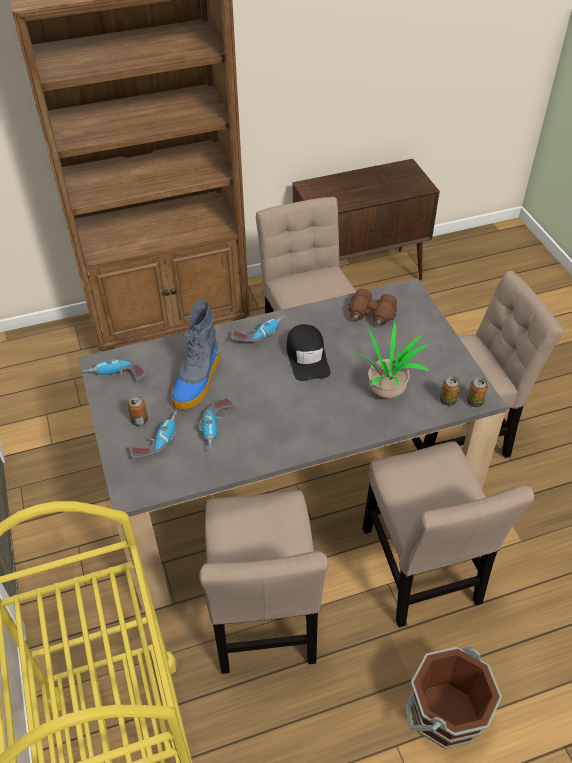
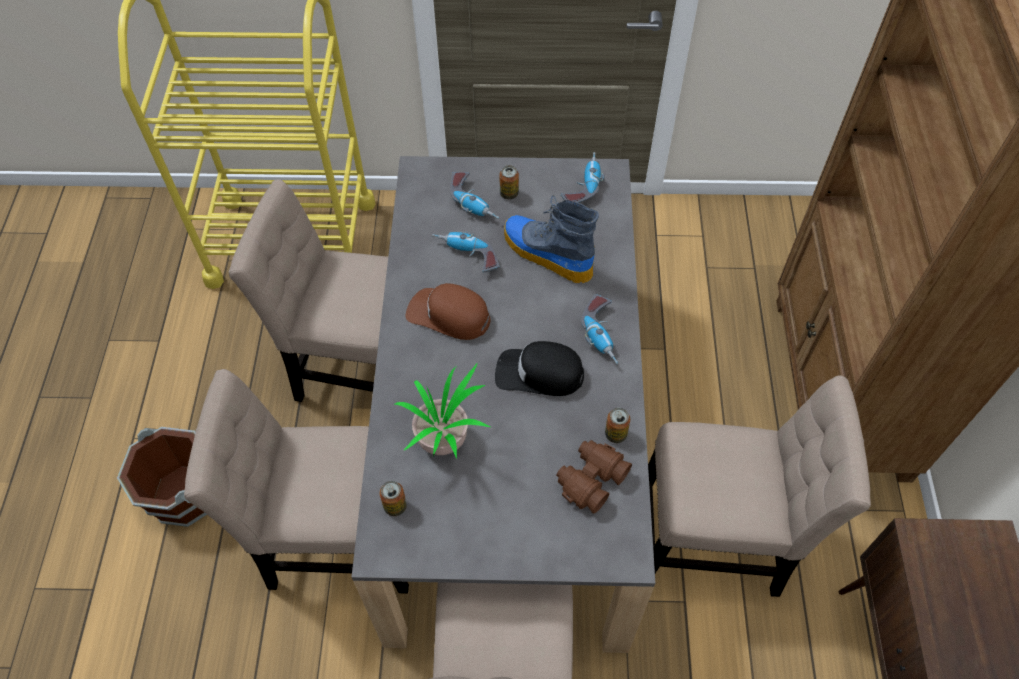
camera: 110 degrees right, 10 degrees up
can [467,378,488,407] -> can moved to [605,408,630,443]
none -> brown cap [406,283,491,340]

